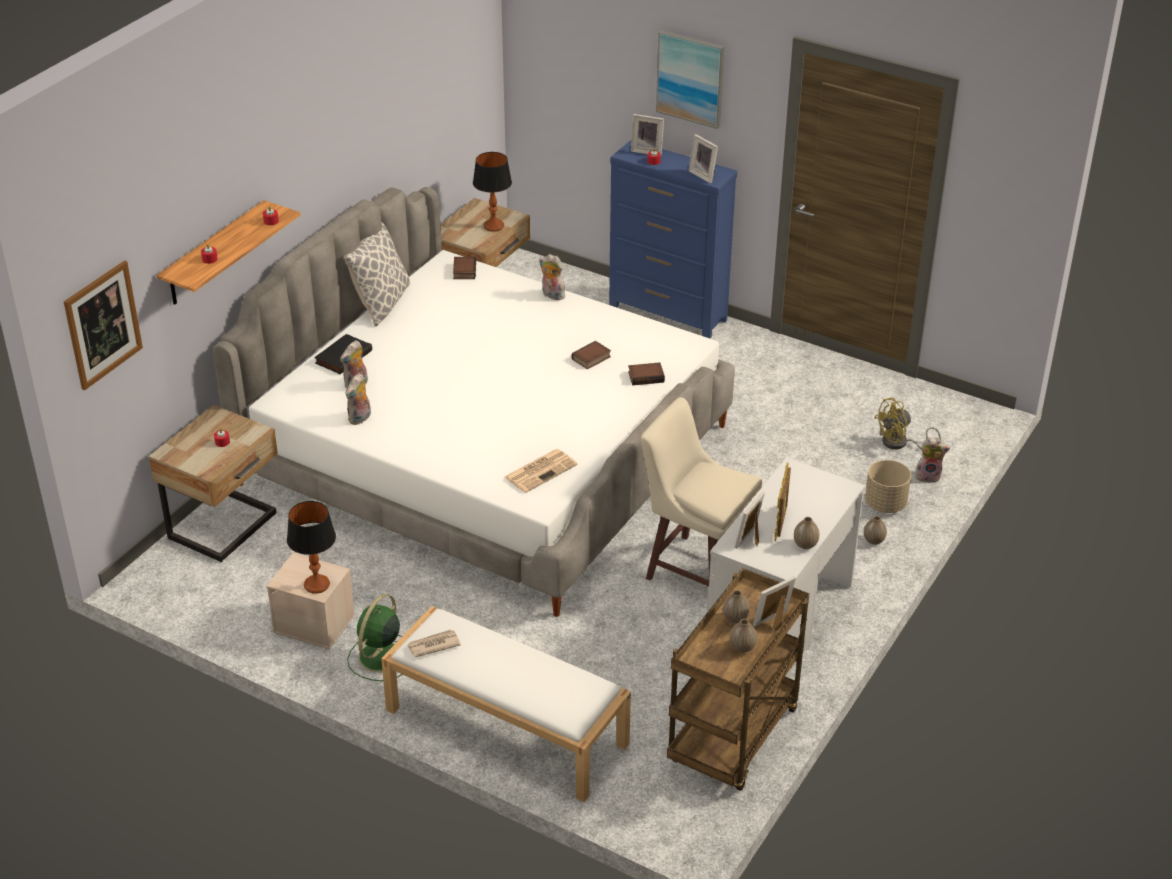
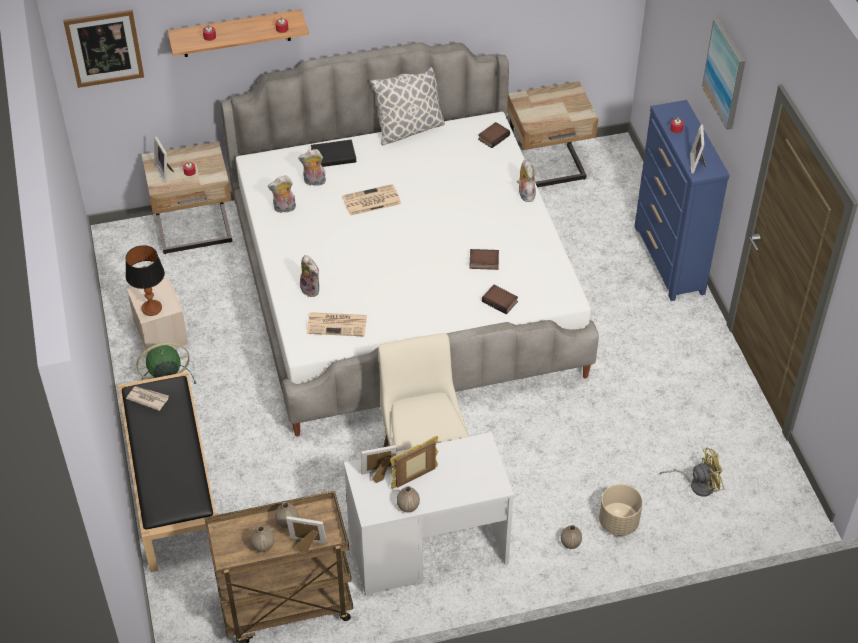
camera: 45 degrees right, 10 degrees up
white bench [381,606,631,802] -> black bench [118,372,216,572]
table lamp [473,152,512,232] -> none
picture frame [631,114,664,156] -> picture frame moved to [154,136,174,182]
yellow fan [874,398,941,450] -> yellow fan turned 150 degrees clockwise [660,448,724,497]
plush toy [915,437,950,483] -> plush toy moved to [300,255,319,297]
none -> newspaper [342,184,401,216]

